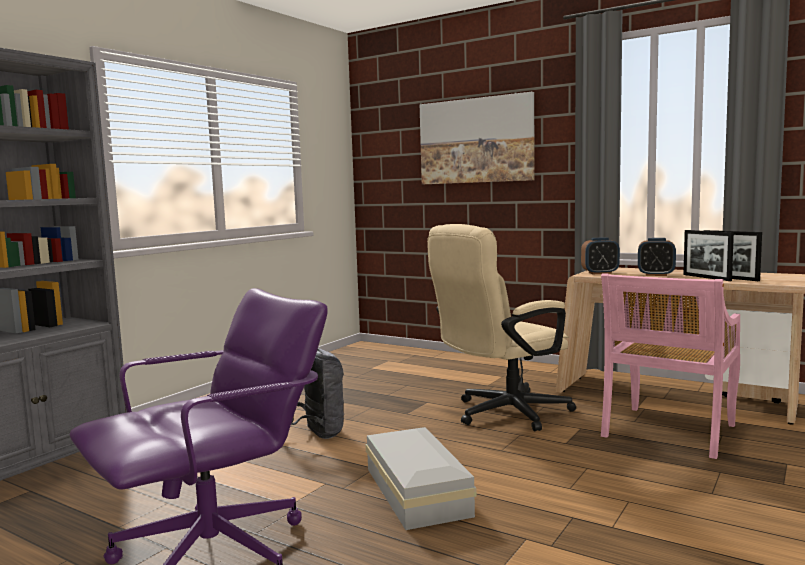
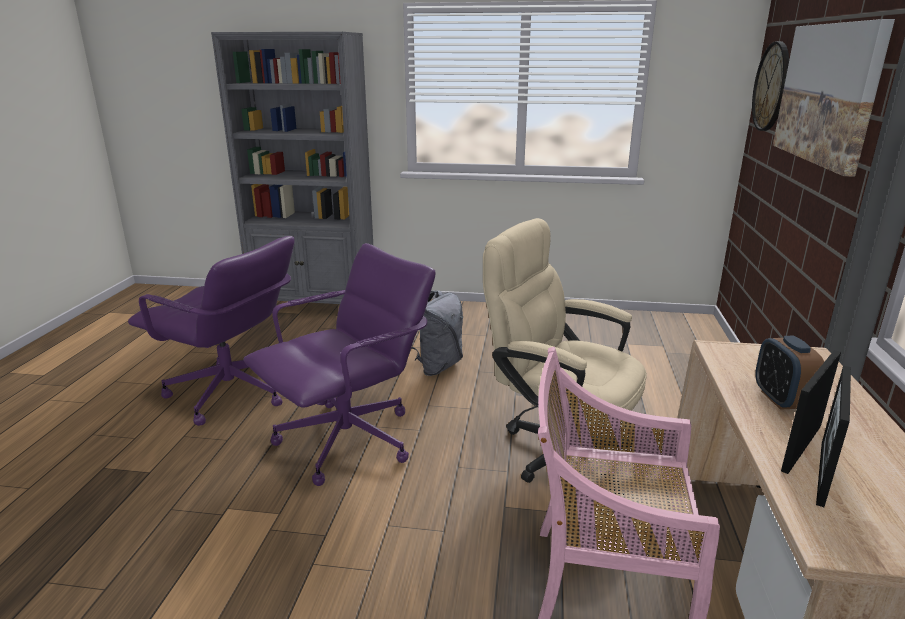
camera: 65 degrees right, 15 degrees up
white storage box [366,427,477,530] -> purple office chair [243,243,435,486]
alarm clock [581,237,620,274] -> none
none -> wall clock [752,41,789,131]

